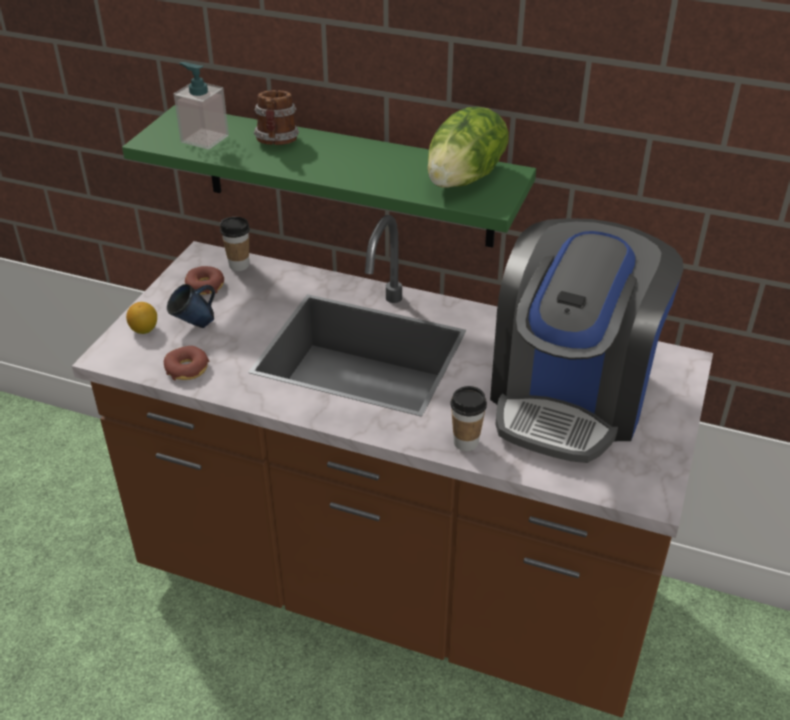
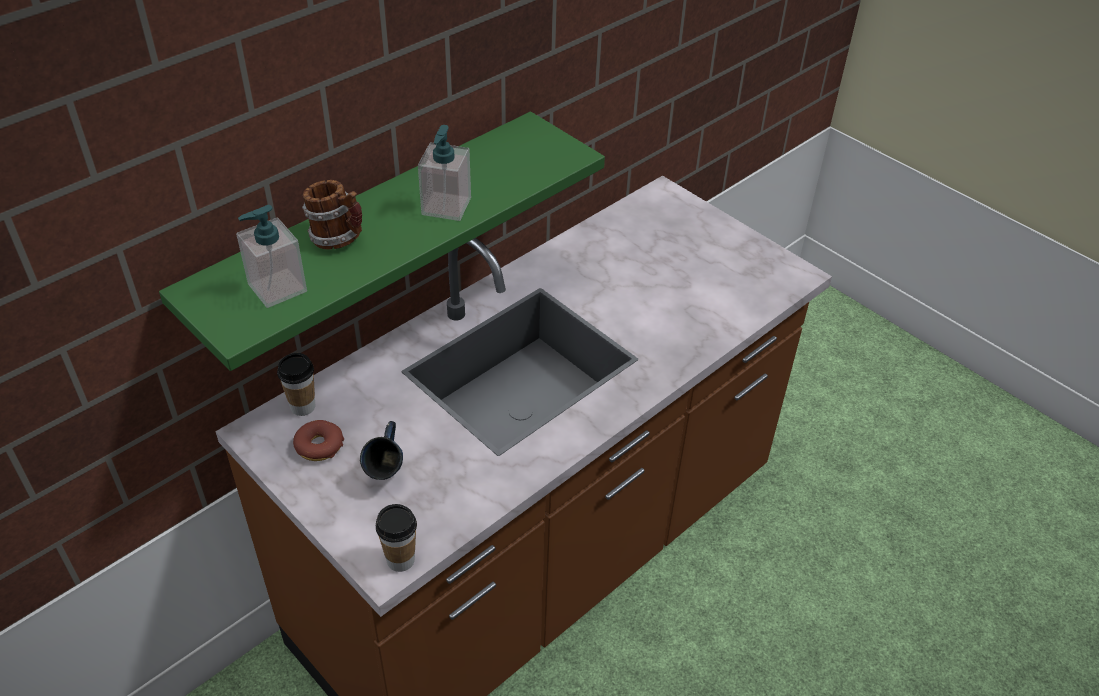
camera: 65 degrees left, 5 degrees up
lemon [126,302,157,334] -> none
donut [164,346,209,380] -> none
lettuce [427,106,509,188] -> none
cup [450,386,487,451] -> cup moved to [376,504,417,572]
coffee machine [490,218,684,463] -> none
none -> soap dispenser [418,125,471,221]

